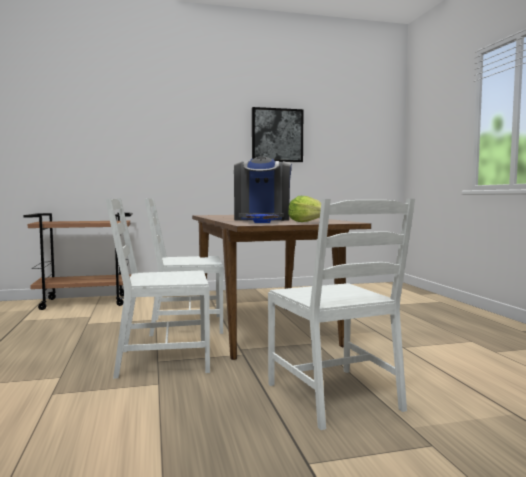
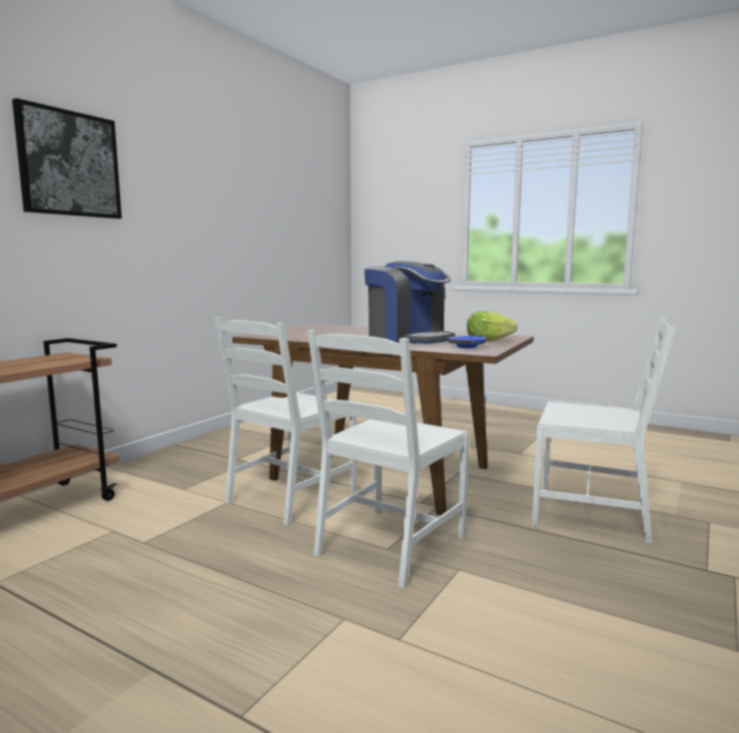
camera: 45 degrees left, 5 degrees up
picture [252,107,303,162] -> picture moved to [12,98,122,219]

